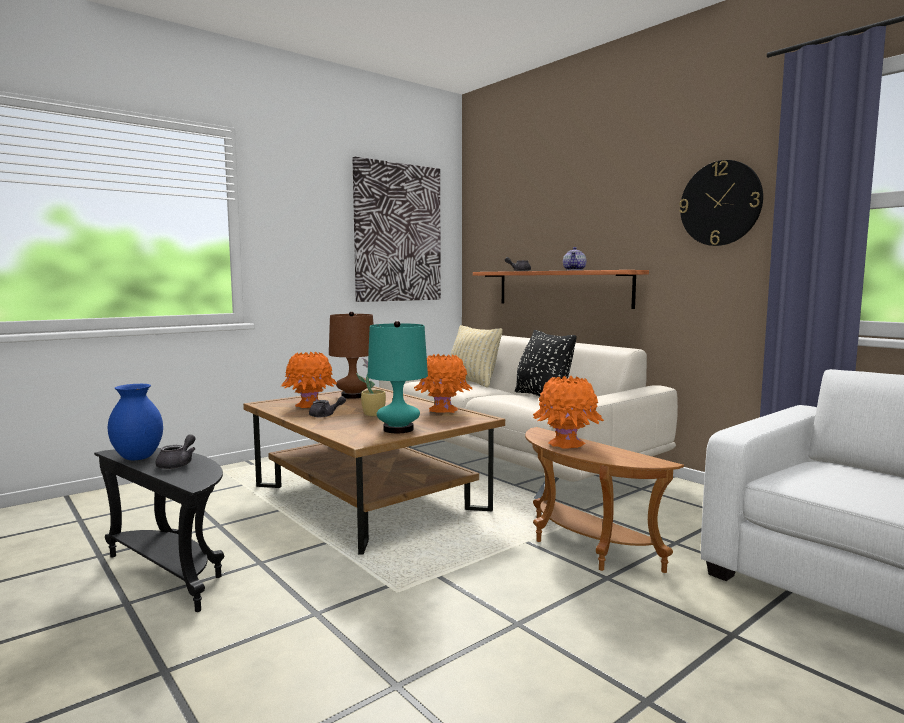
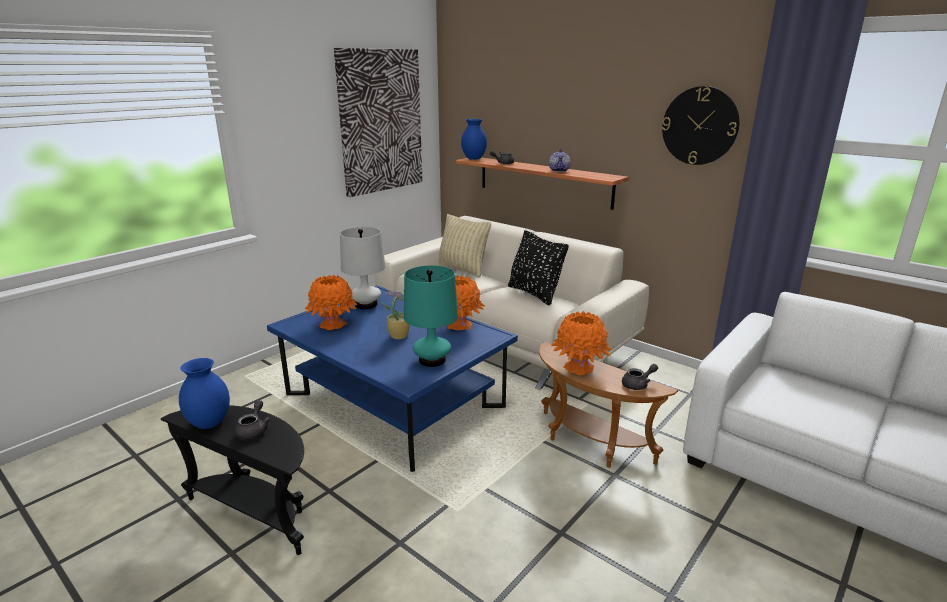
camera: 10 degrees left, 15 degrees up
brown coffee table [243,386,505,555] -> blue coffee table [267,286,518,472]
grey teapot [309,396,346,417] -> grey teapot moved to [622,364,658,390]
brown table lamp [329,311,374,399] -> white table lamp [340,227,385,309]
none -> blue vase [461,119,487,160]

